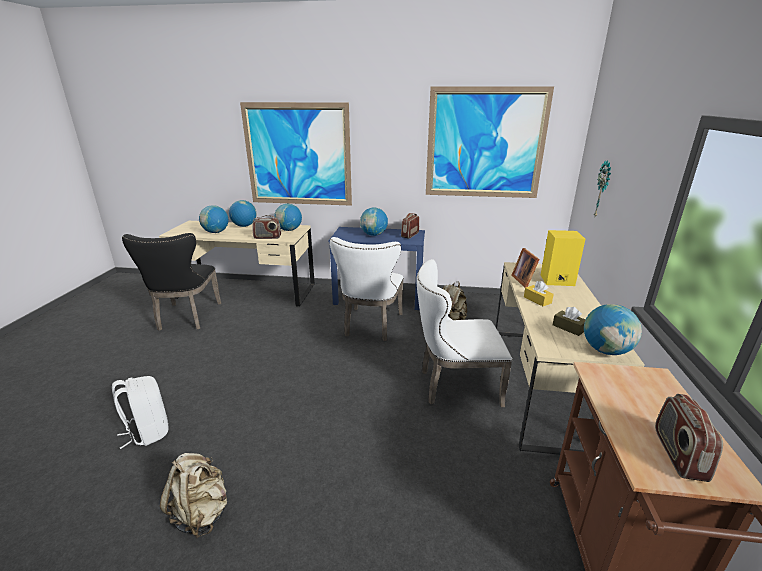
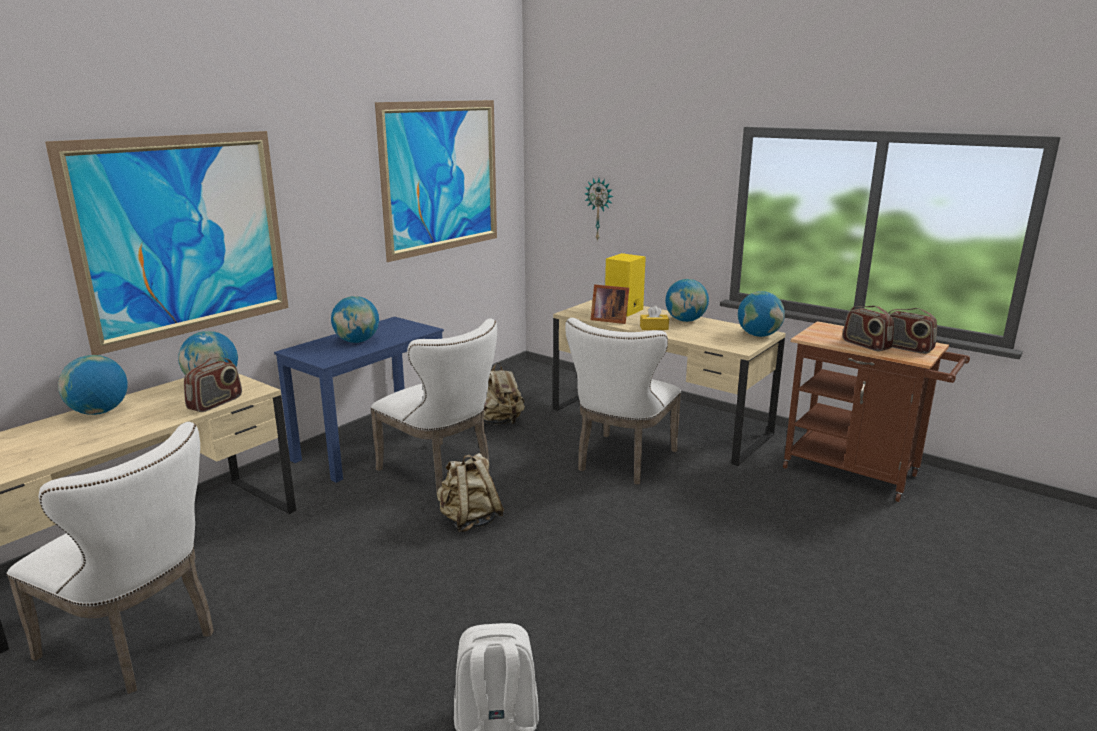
camera: 60 degrees left, 5 degrees down
black chair [122,233,221,331] -> white chair [7,422,214,694]
beige backpack [160,453,227,538] -> beige backpack moved to [437,453,504,532]
globe [199,205,228,233] -> globe moved to [665,279,709,322]
radio [401,213,419,239] -> radio moved to [843,306,894,351]
brown tissue box [553,307,586,336] -> none

